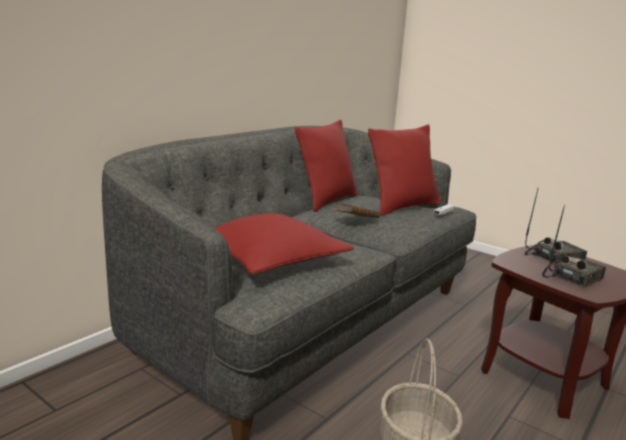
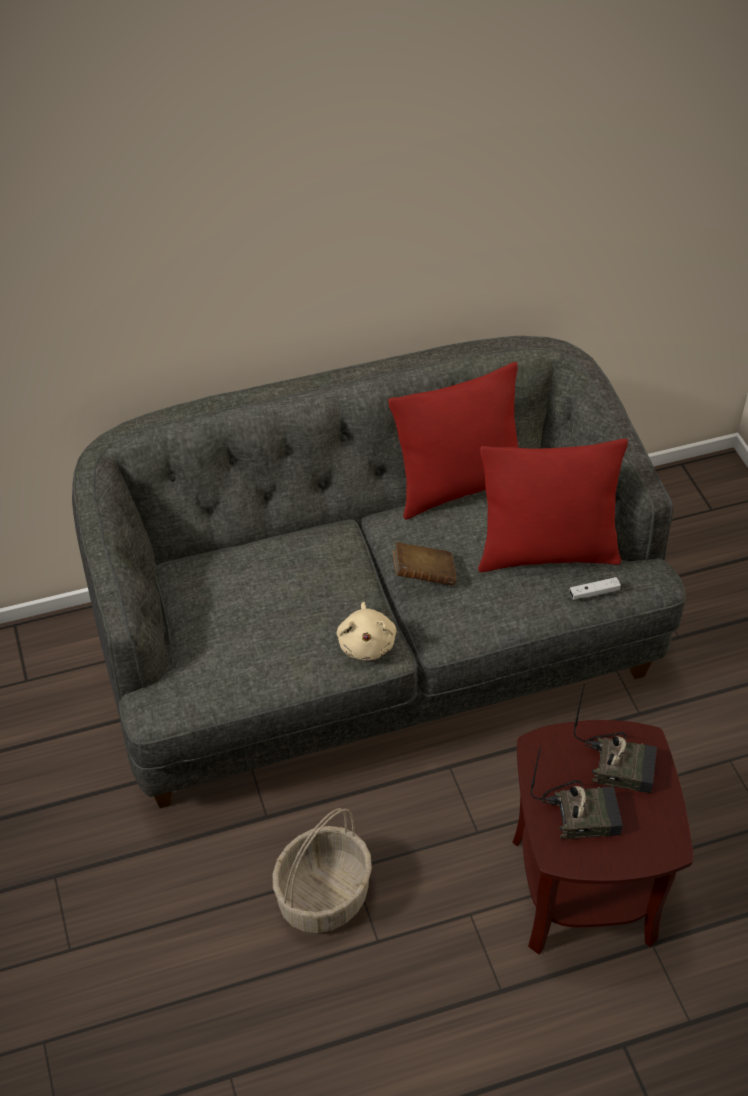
camera: 35 degrees right, 30 degrees up
red pillow [214,213,354,275] -> none
none -> beige plush toy [337,602,397,660]

